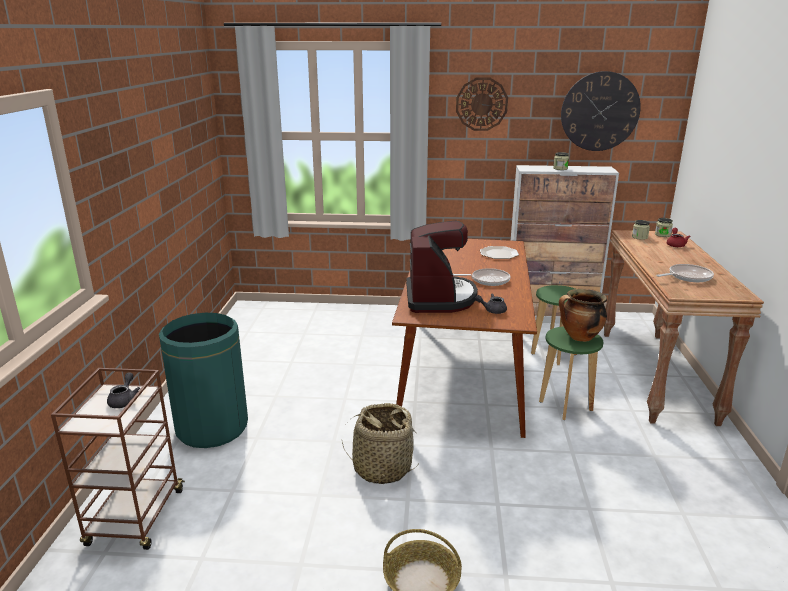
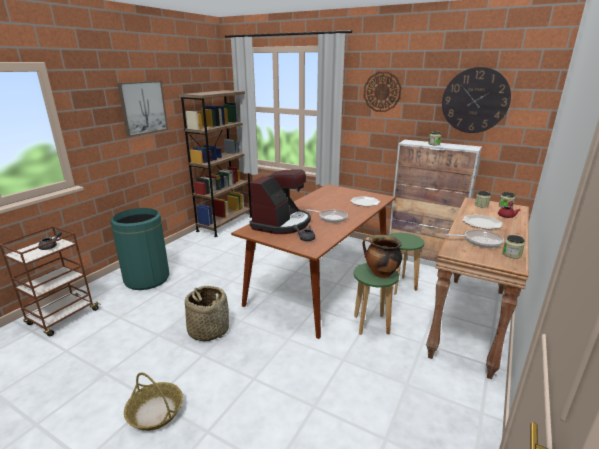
camera: 25 degrees right, 0 degrees up
none -> picture [118,81,168,137]
none -> brown bookcase [179,90,252,237]
none -> plate [463,215,503,229]
none -> jar [502,235,525,258]

